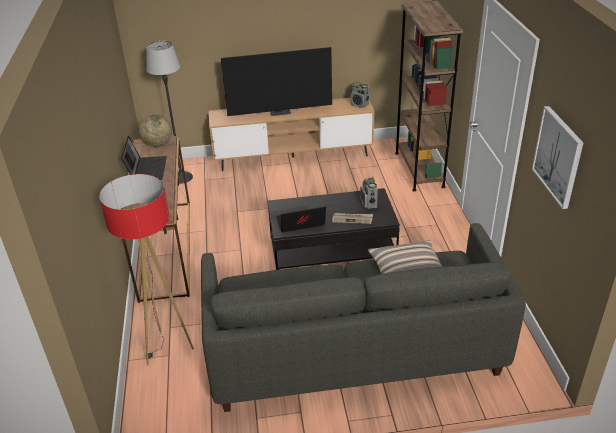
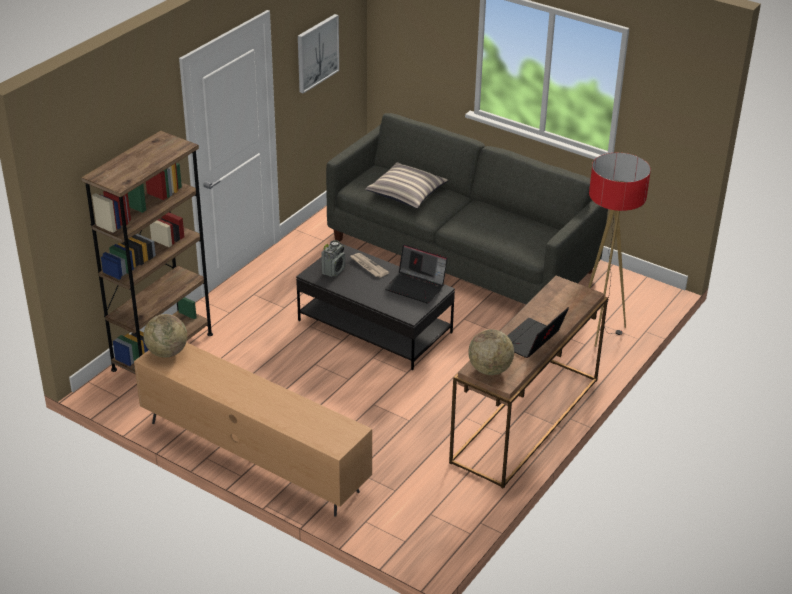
camera: 140 degrees left, 0 degrees up
floor lamp [146,41,193,184] -> none
television [221,47,332,116] -> none
radio [350,81,369,108] -> globe [143,314,187,358]

